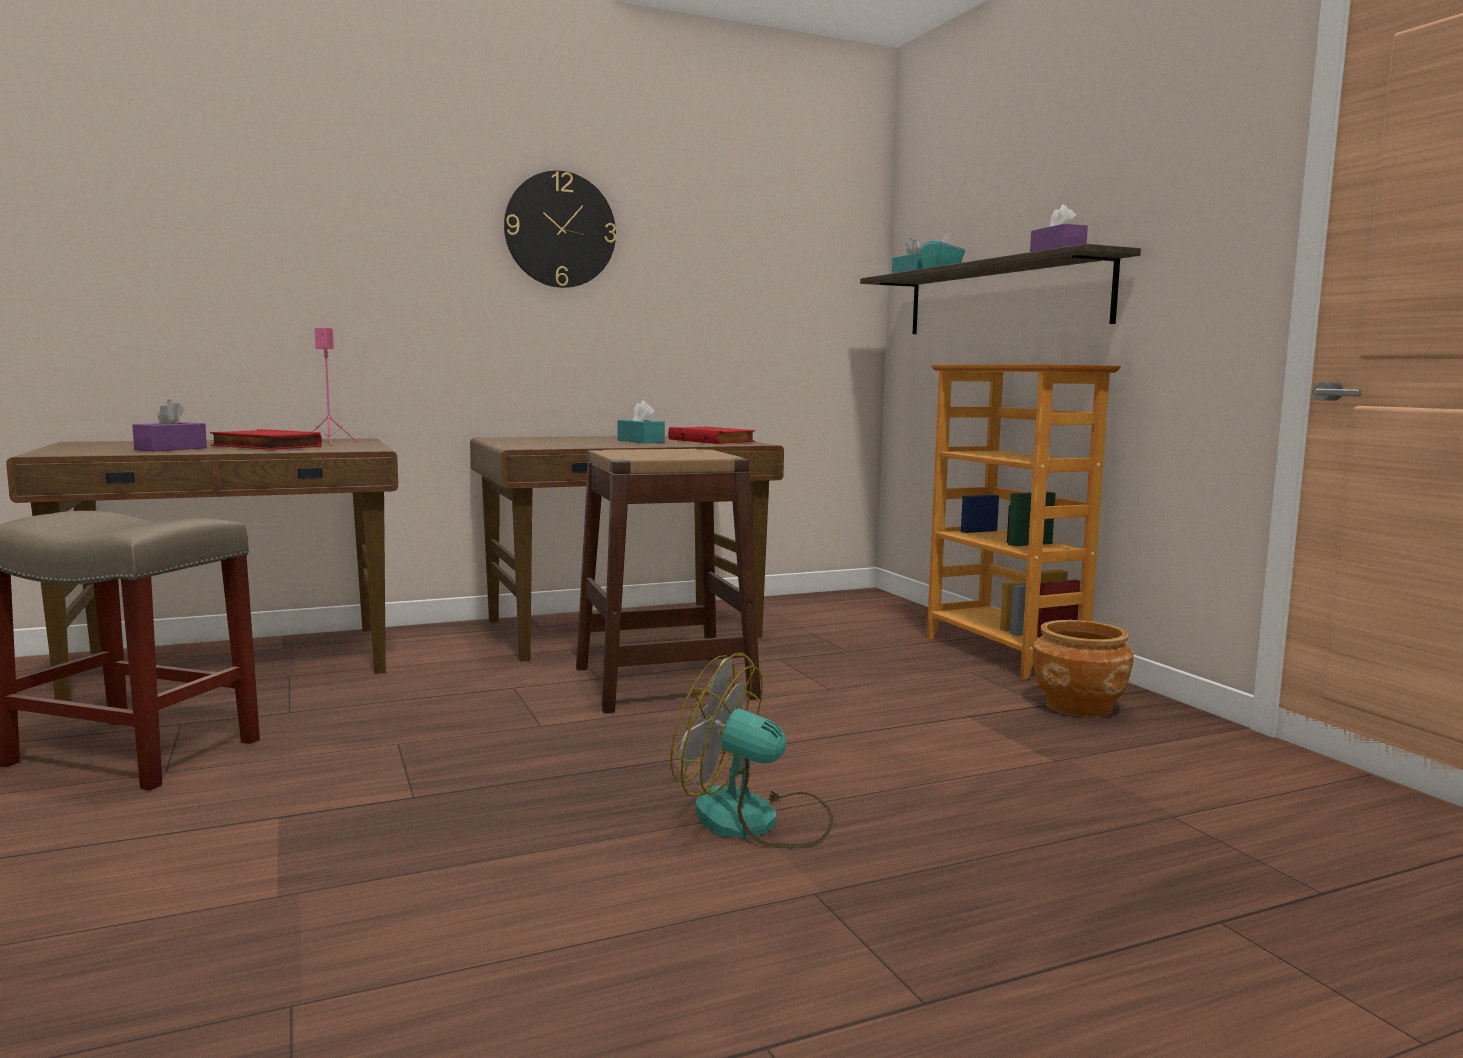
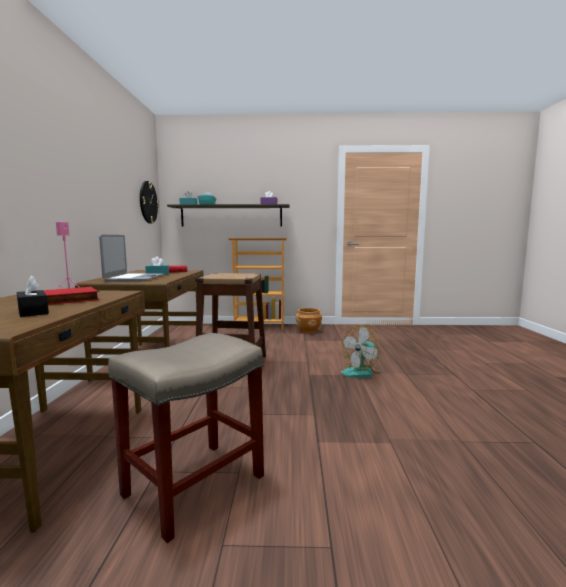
camera: 65 degrees left, 0 degrees up
purple tissue box [132,399,207,452] -> black tissue box [17,275,49,317]
wall clock [504,170,616,288] -> wall clock moved to [140,181,159,224]
none -> laptop [99,235,164,282]

